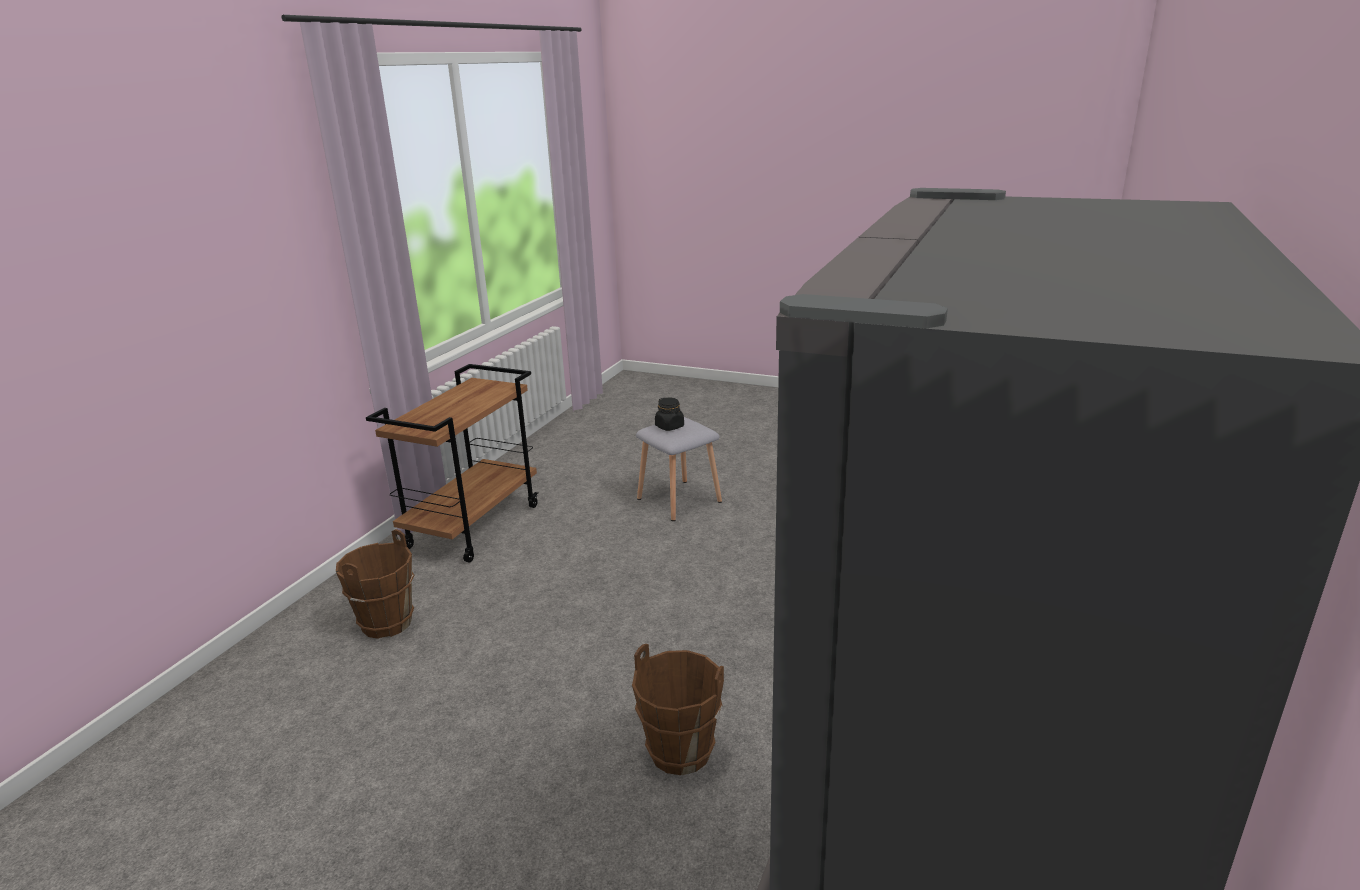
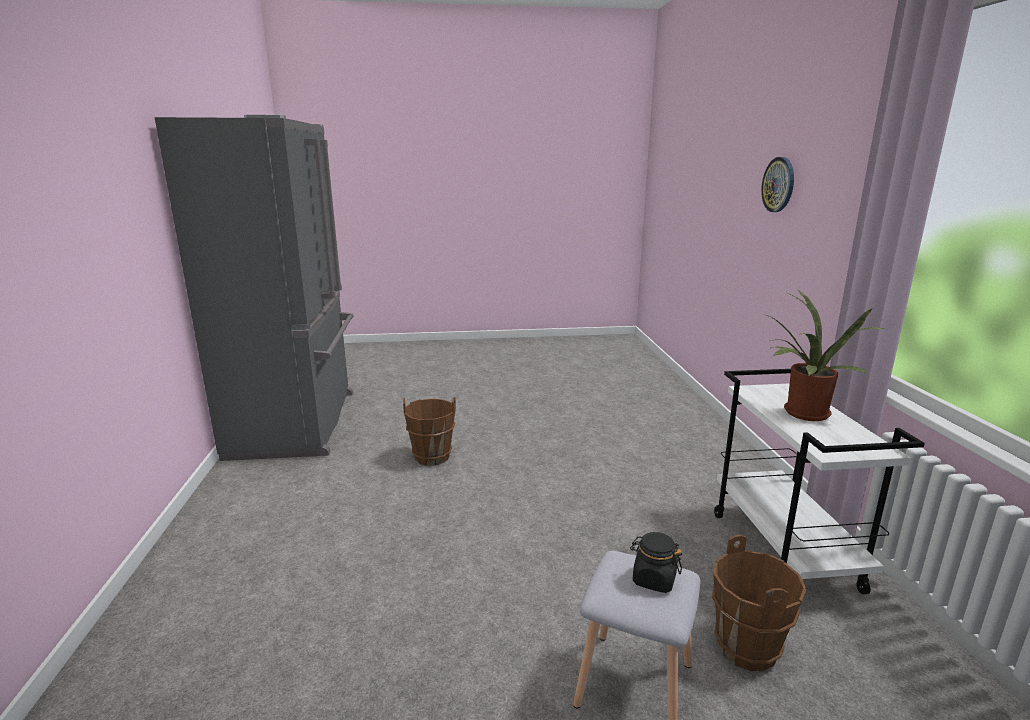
camera: 150 degrees right, 5 degrees down
brown bucket [336,529,414,639] -> brown bucket moved to [712,535,806,671]
brown cart [366,364,538,562] -> white cart [714,369,925,594]
none -> wall clock [761,157,794,212]
none -> potted plant [763,289,885,421]

